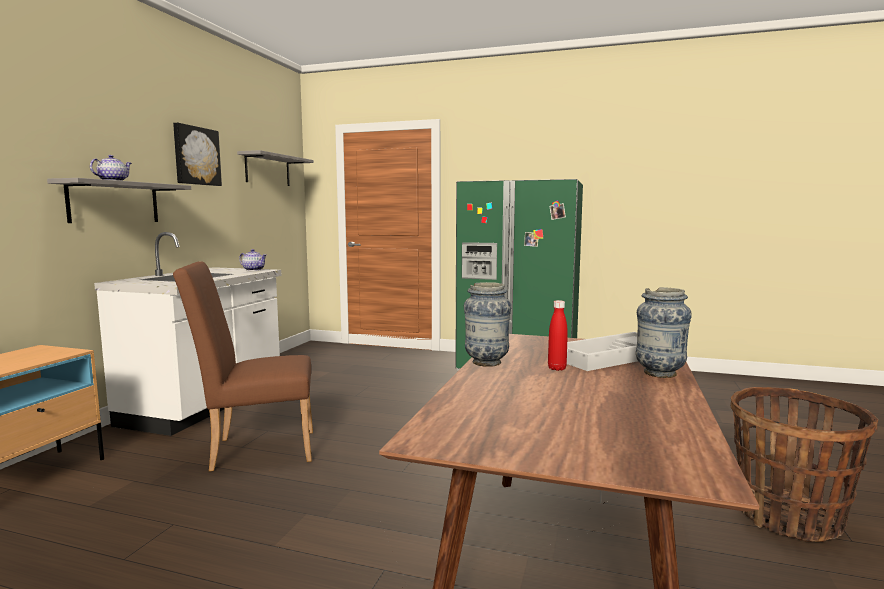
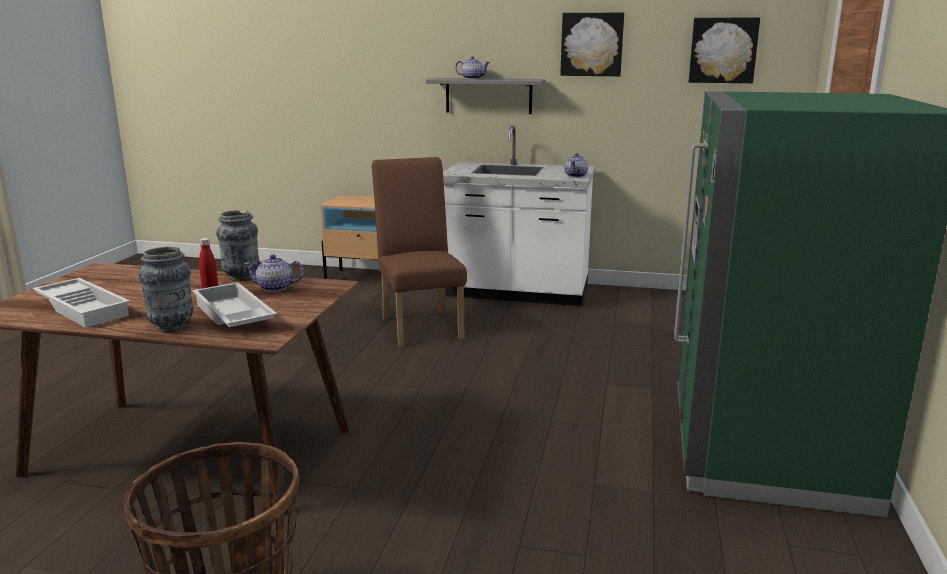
camera: 85 degrees right, 10 degrees up
grey shelf [237,150,314,186] -> picture [689,17,760,83]
none -> white tray [33,278,130,328]
none -> teapot [244,255,304,292]

